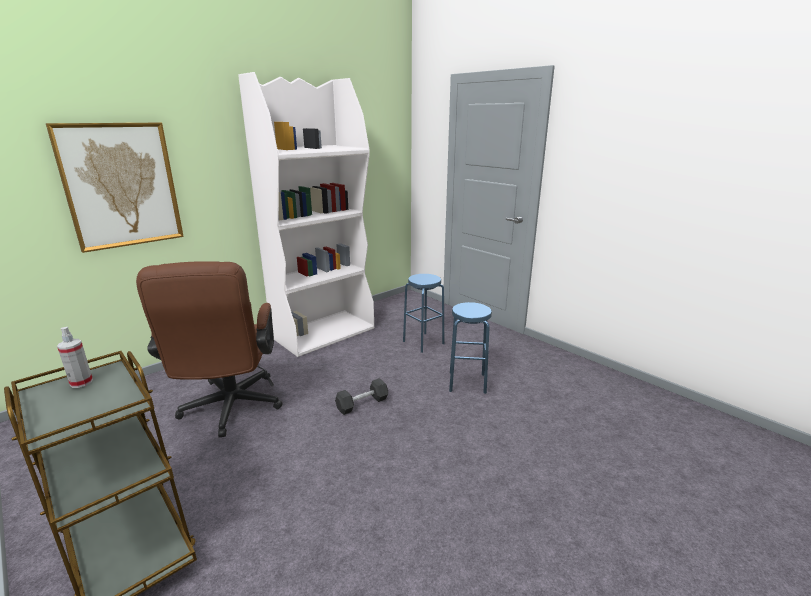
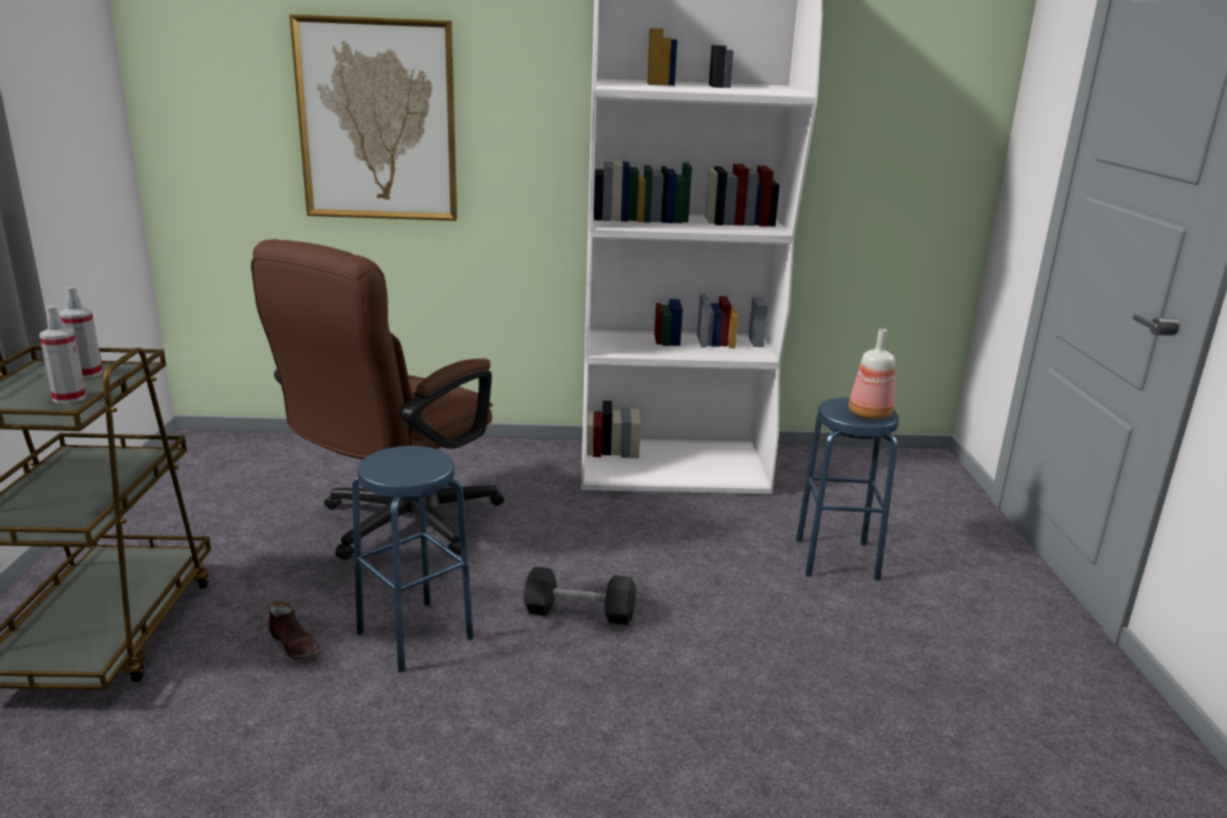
camera: 40 degrees right, 0 degrees up
blue stool [449,302,492,394] -> blue stool moved to [352,446,473,673]
none -> spray bottle [39,306,86,404]
none -> brown shoe [269,601,319,659]
none -> bottle [849,329,895,420]

